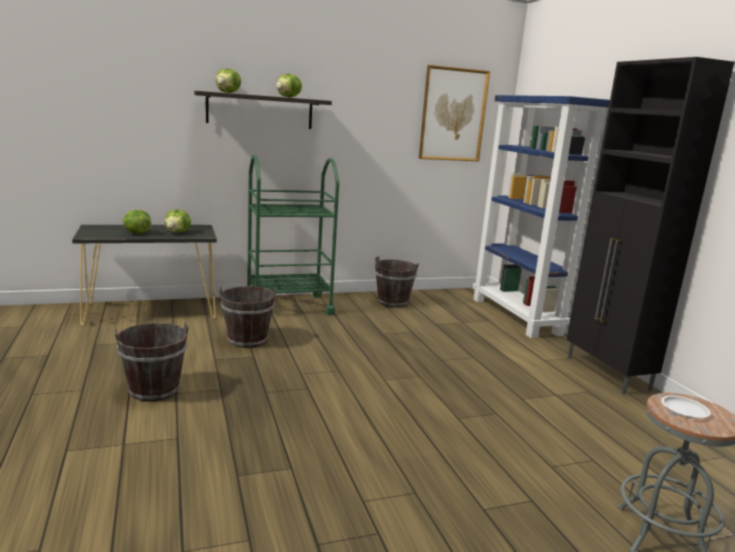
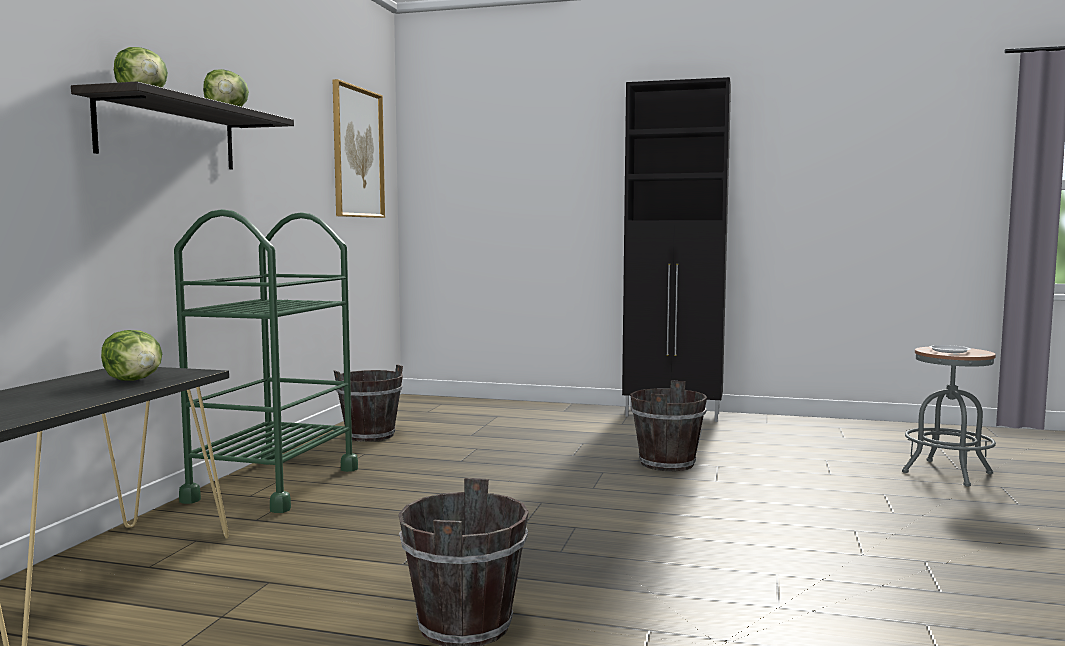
camera: 55 degrees left, 10 degrees down
lettuce [123,210,151,234] -> none
brown bucket [219,286,276,348] -> brown bucket moved to [630,380,707,471]
blue bookcase [473,95,610,338] -> none

